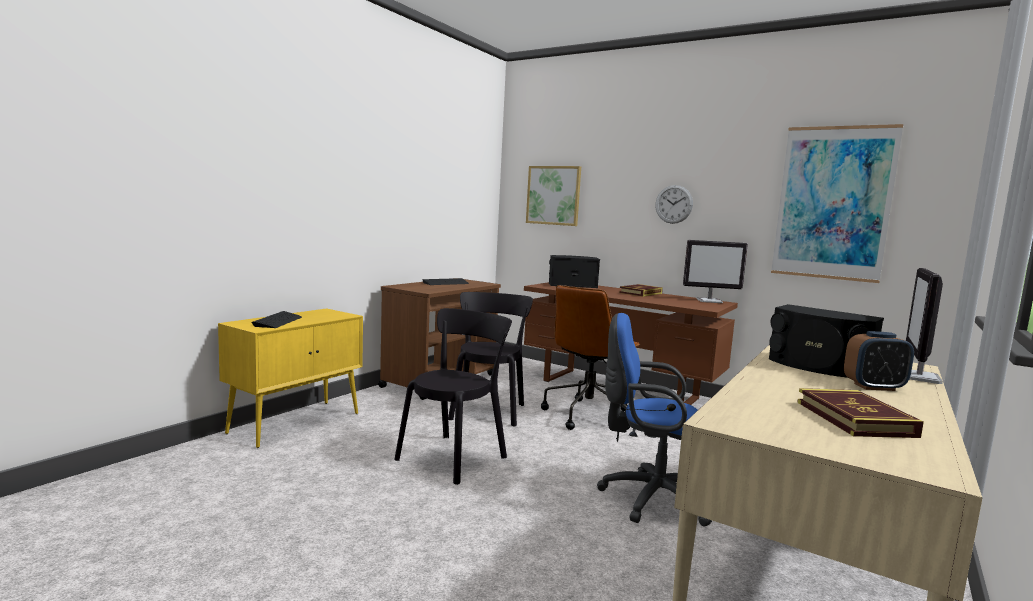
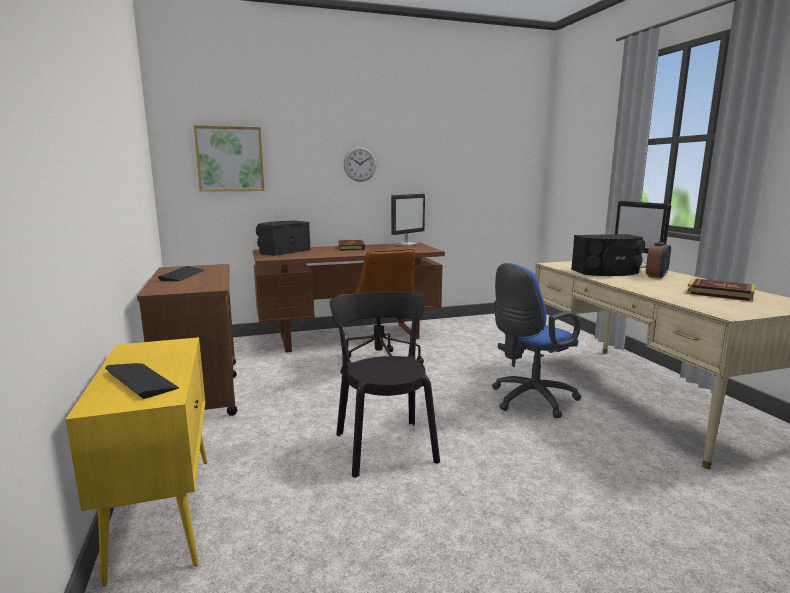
camera: 50 degrees left, 5 degrees up
black chair [448,292,533,427] -> none
picture [771,124,903,283] -> none

